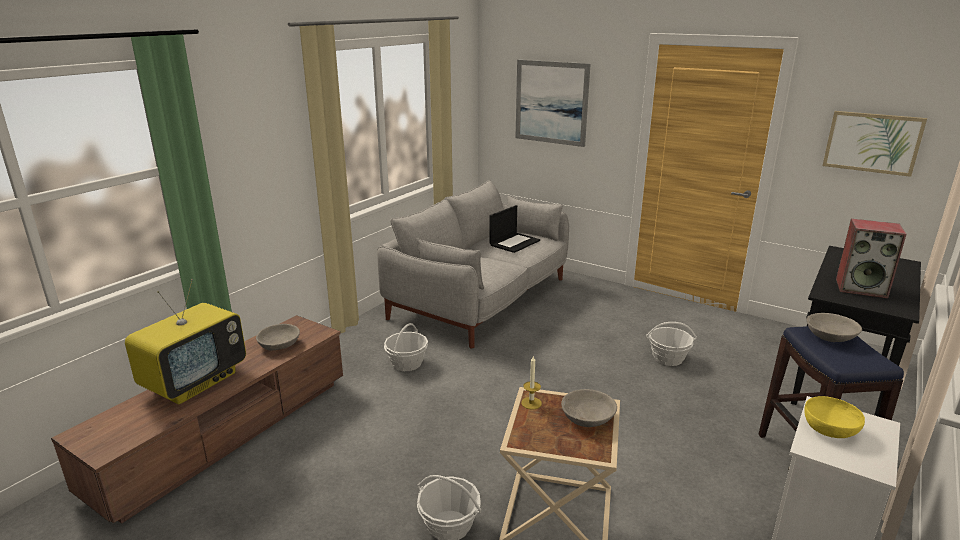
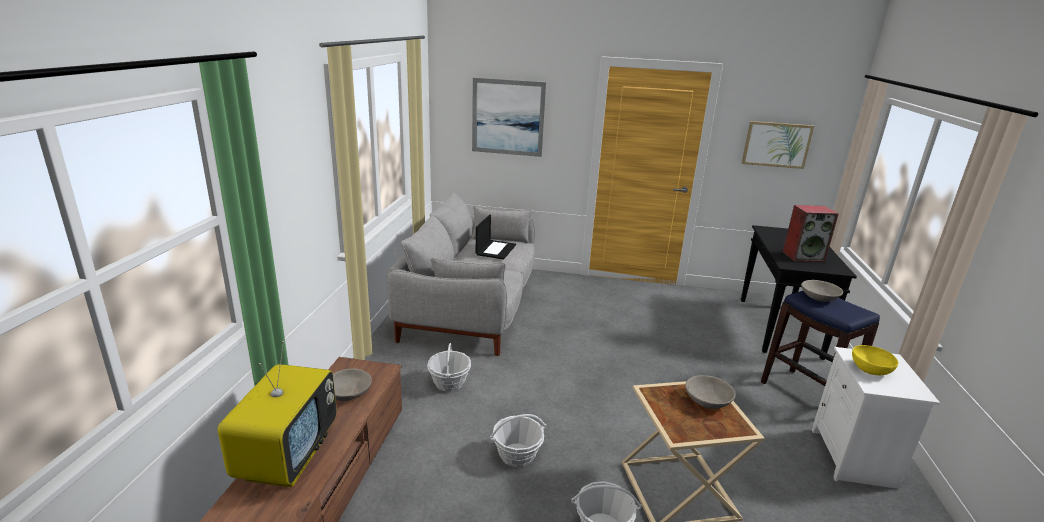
camera: 25 degrees left, 0 degrees up
candle [521,356,542,409] -> none
basket [646,322,697,366] -> basket moved to [490,414,546,467]

